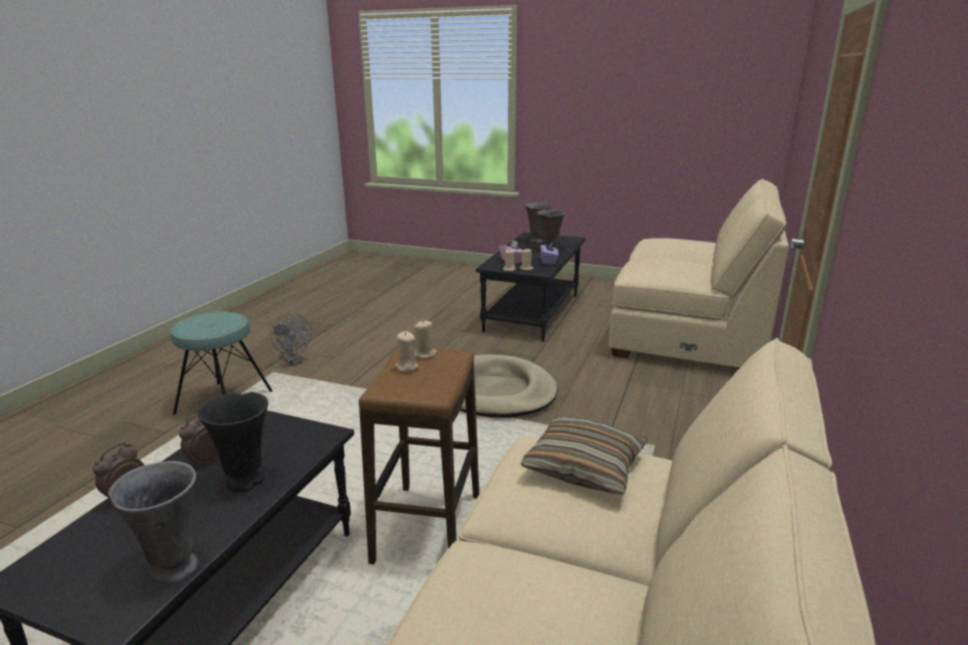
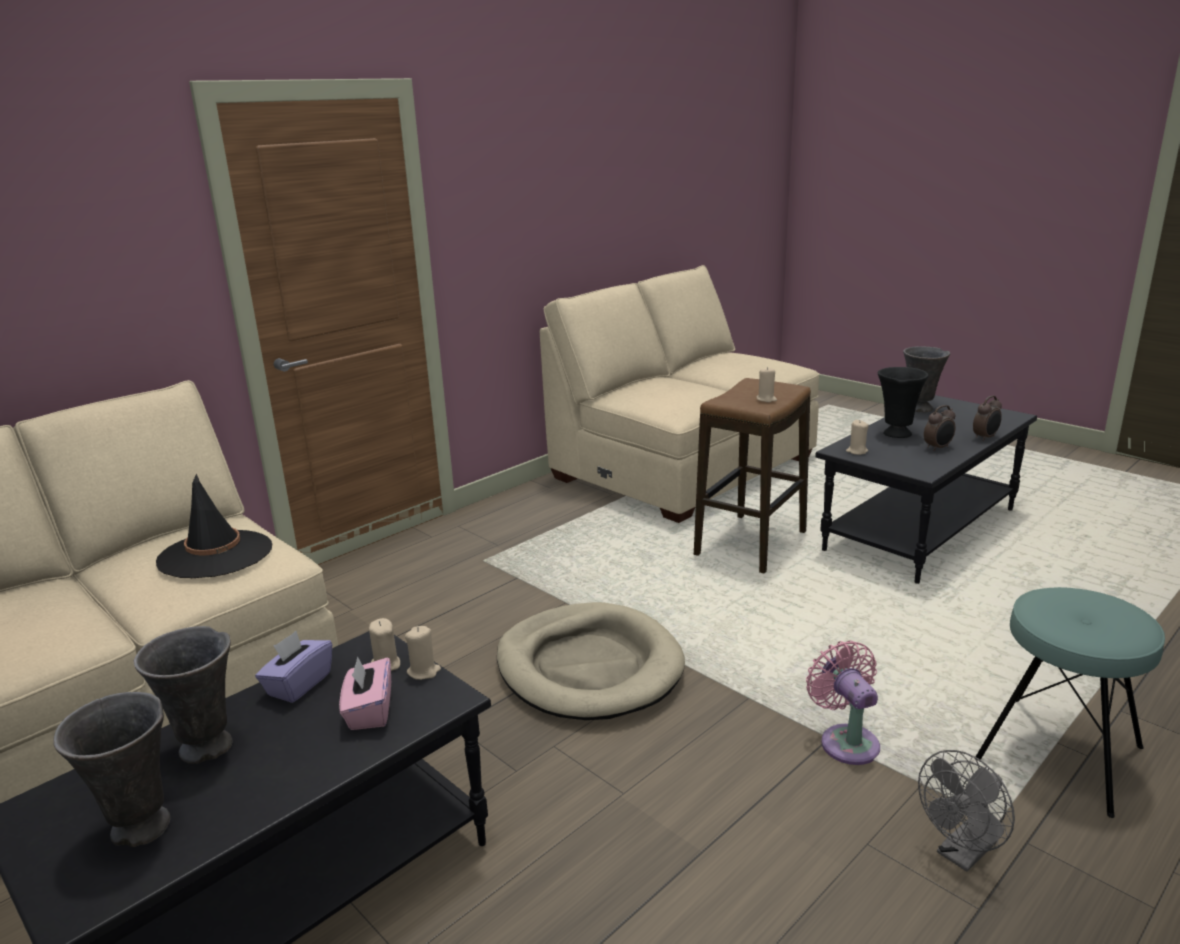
camera: 155 degrees left, 0 degrees up
grey fan [270,314,312,365] -> grey fan turned 120 degrees counterclockwise [918,750,1015,872]
beige candle [414,320,437,358] -> beige candle moved to [846,420,869,455]
pillow [521,415,648,494] -> none
none -> black hat [156,473,272,578]
none -> pink fan [806,640,880,765]

